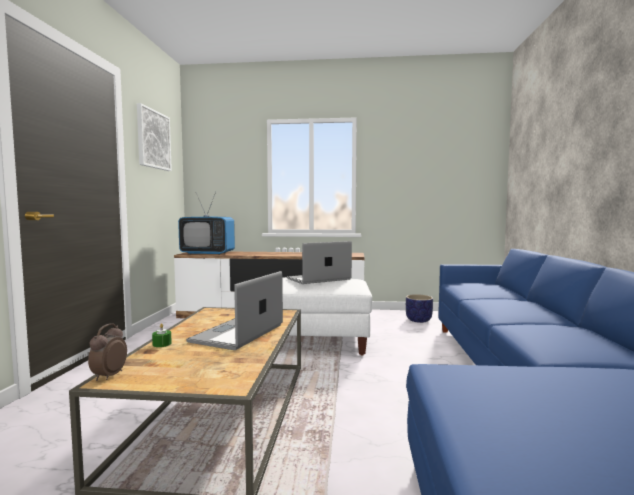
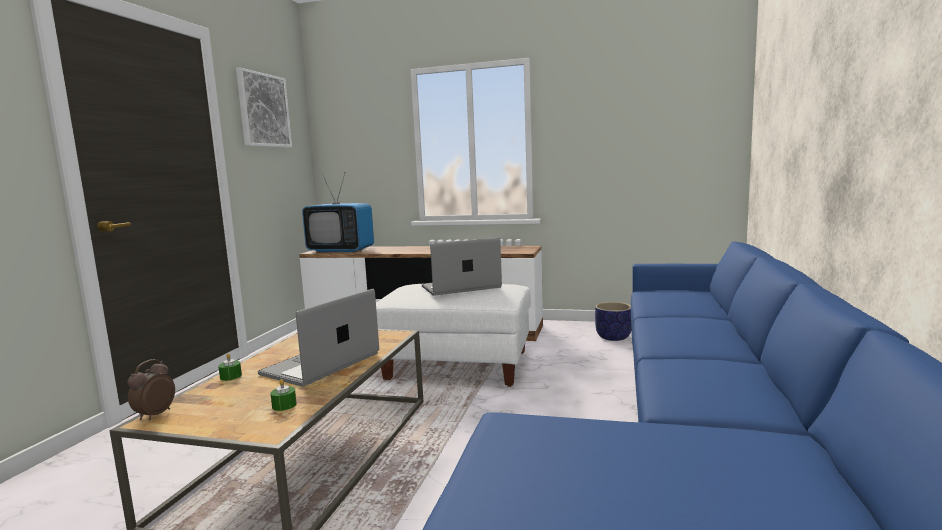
camera: 10 degrees right, 5 degrees up
none -> green candle [270,379,297,411]

